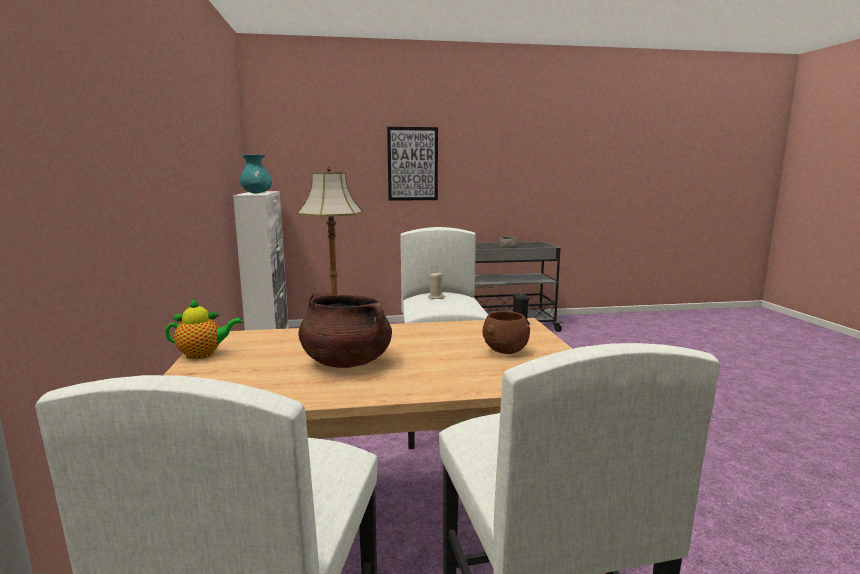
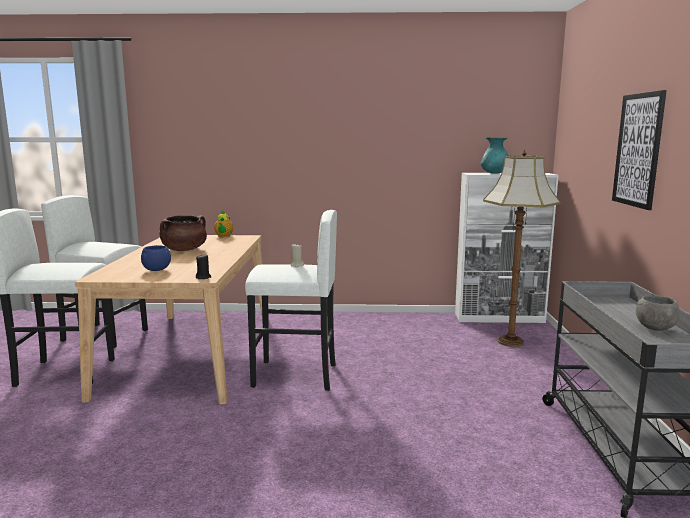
camera: 100 degrees right, 0 degrees up
brown bowl [482,311,530,354] -> blue bowl [141,245,171,271]

